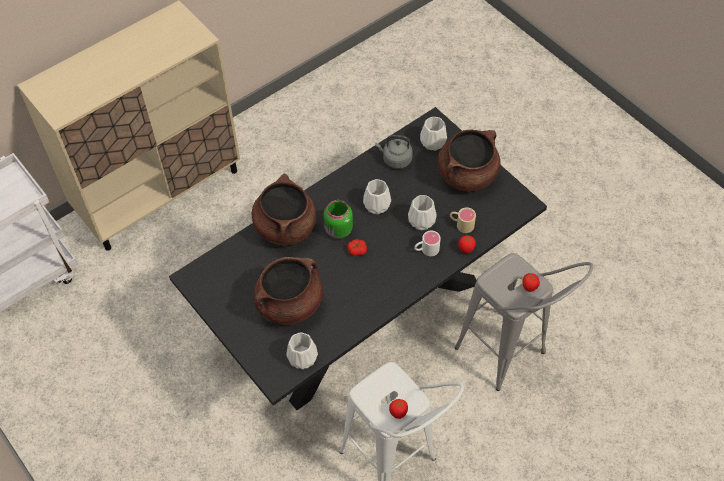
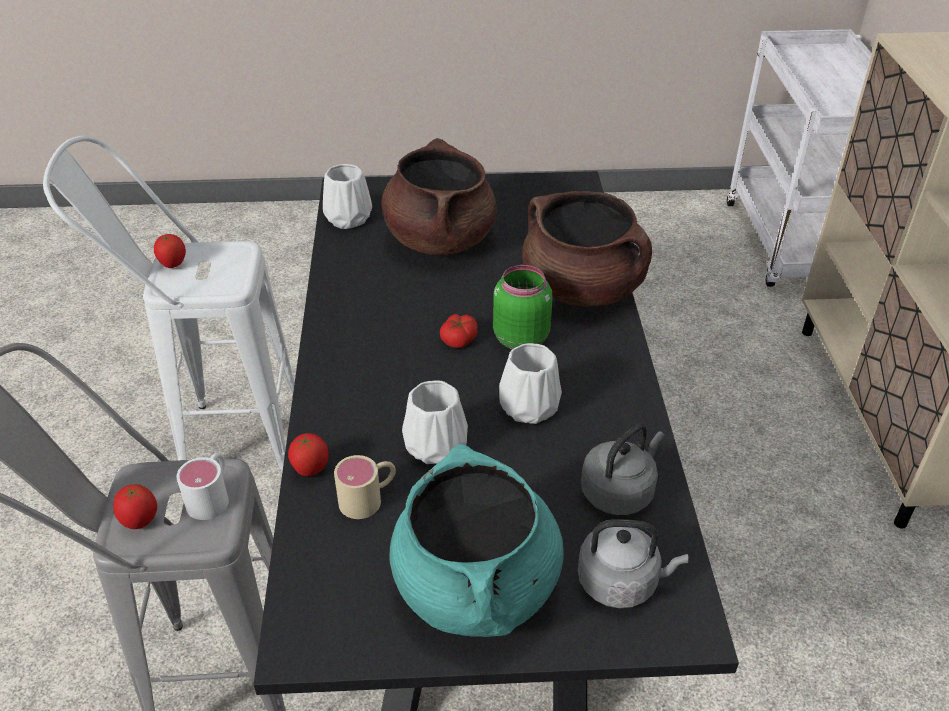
camera: 125 degrees right, 15 degrees down
white mug [414,230,441,256] -> white mug moved to [176,453,229,520]
white vase [420,117,447,151] -> grey kettle [577,519,689,608]
brown cooking pot [437,130,500,191] -> turquoise cooking pot [389,444,564,637]

